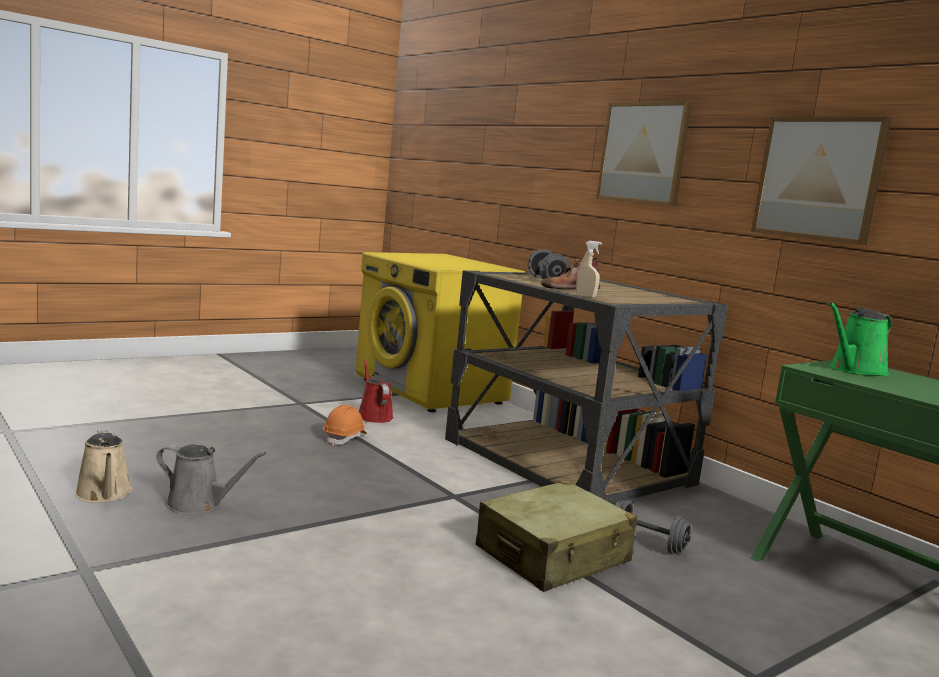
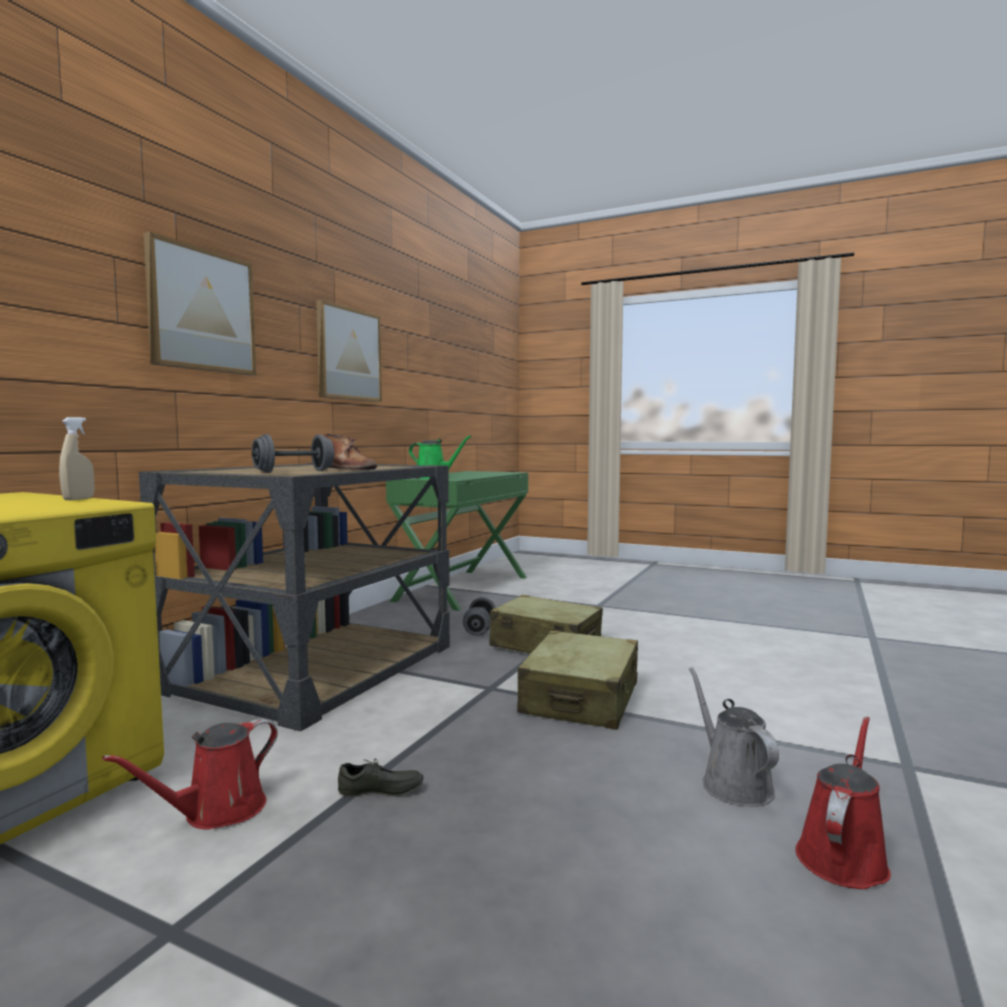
camera: 115 degrees left, 5 degrees down
beige watering can [75,430,132,503] -> red watering can [795,717,891,889]
orange hard hat [323,405,367,446] -> grey shoe [338,759,424,797]
beige spray bottle [576,241,602,298] -> beige spray bottle moved to [59,417,94,500]
none -> beige suitcase [517,631,638,730]

